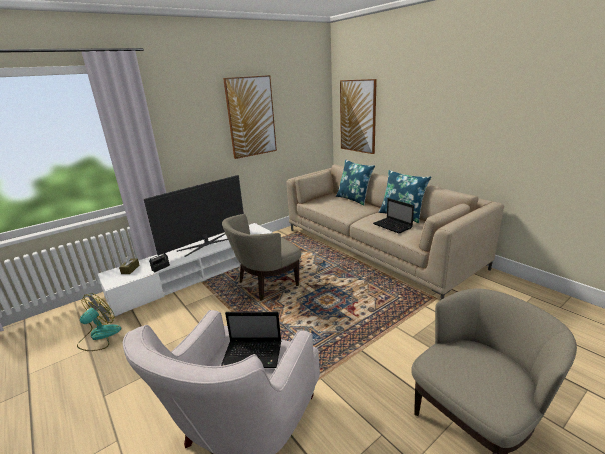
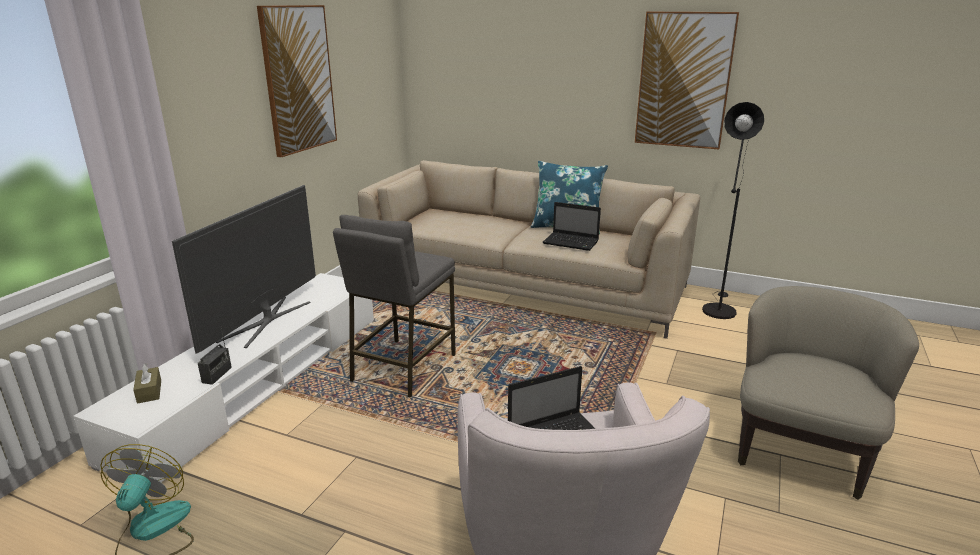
camera: 30 degrees left, 0 degrees up
beige armchair [222,214,301,301] -> grey stool [333,215,456,398]
blue pillow [336,159,375,206] -> none
picture [340,79,377,154] -> picture moved to [635,12,739,149]
none -> black floor lamp [702,102,764,319]

